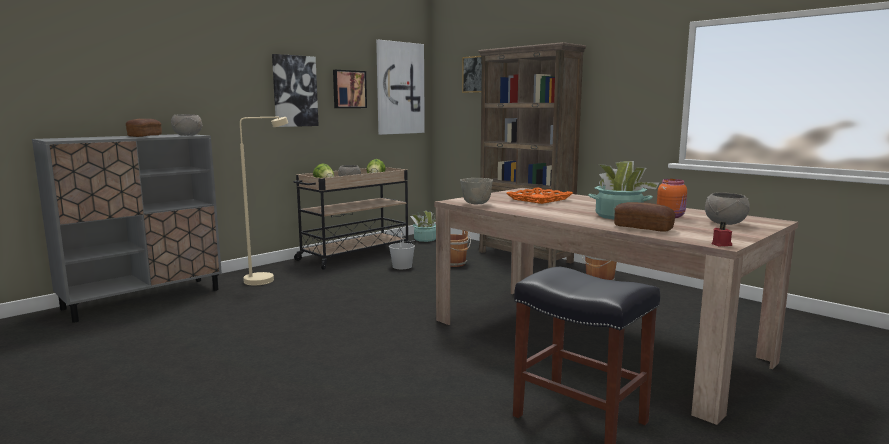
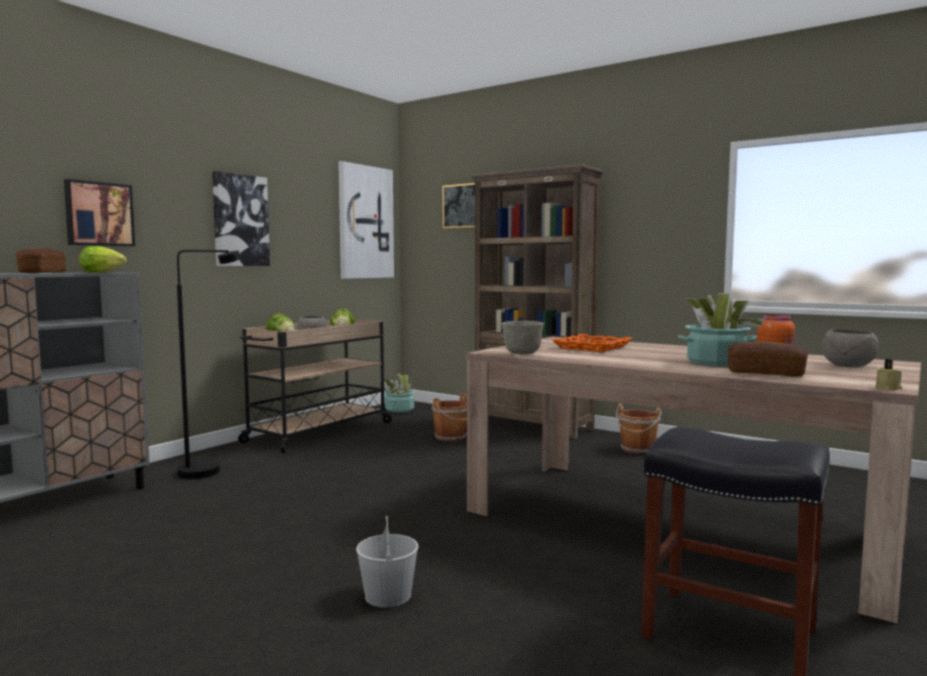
camera: 10 degrees left, 5 degrees down
grey bowl [171,114,203,136] -> lettuce [79,246,126,273]
beige floor lamp [240,117,288,285] -> black floor lamp [177,250,241,479]
picture [333,70,367,108] -> picture moved to [64,179,135,246]
white bucket [389,233,415,269] -> white bucket moved to [356,516,419,607]
red candle [712,222,732,247] -> beige candle [875,359,902,390]

